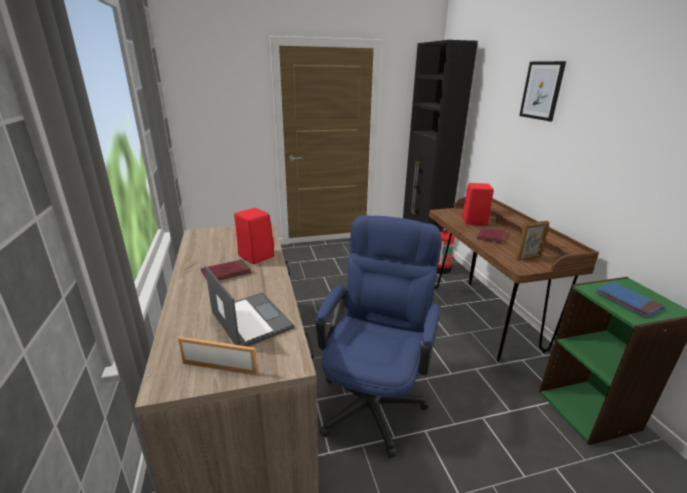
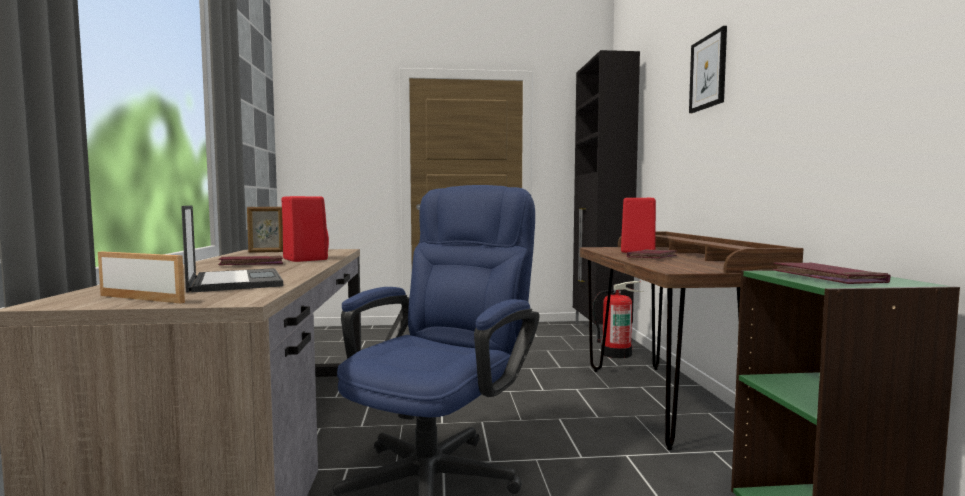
camera: 10 degrees right, 20 degrees down
picture frame [515,221,550,261] -> picture frame moved to [247,207,283,253]
blue book [595,282,665,318] -> red book [773,262,891,284]

